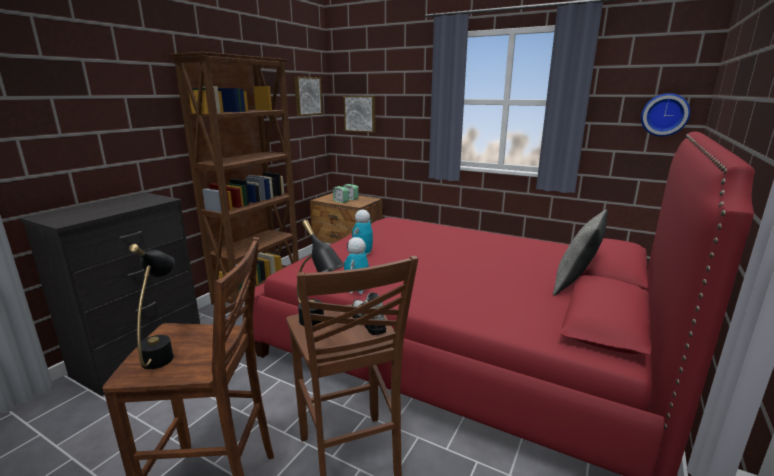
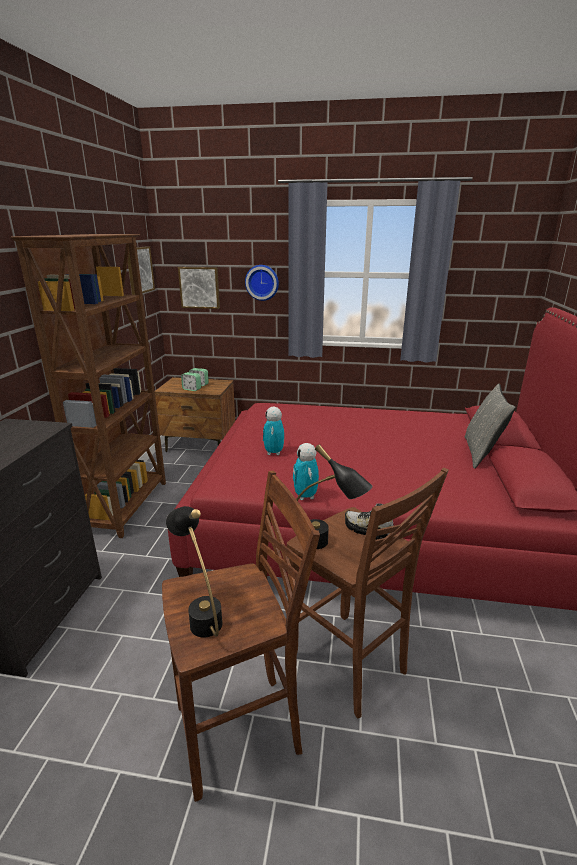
camera: 20 degrees left, 5 degrees up
wall clock [641,93,691,137] -> wall clock moved to [245,265,279,301]

